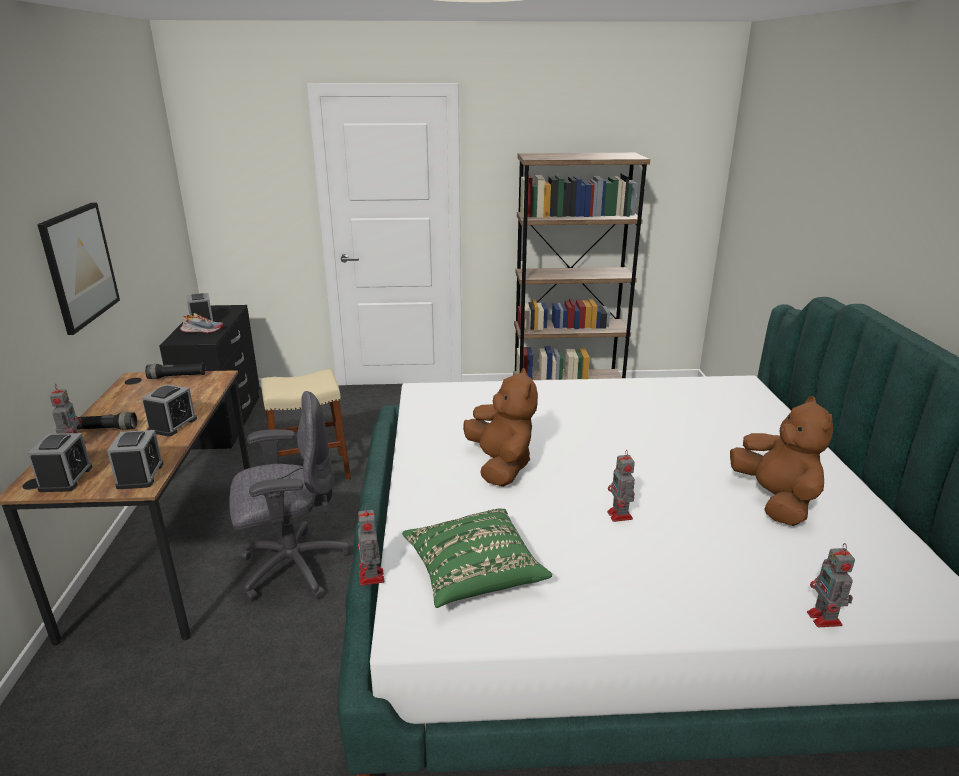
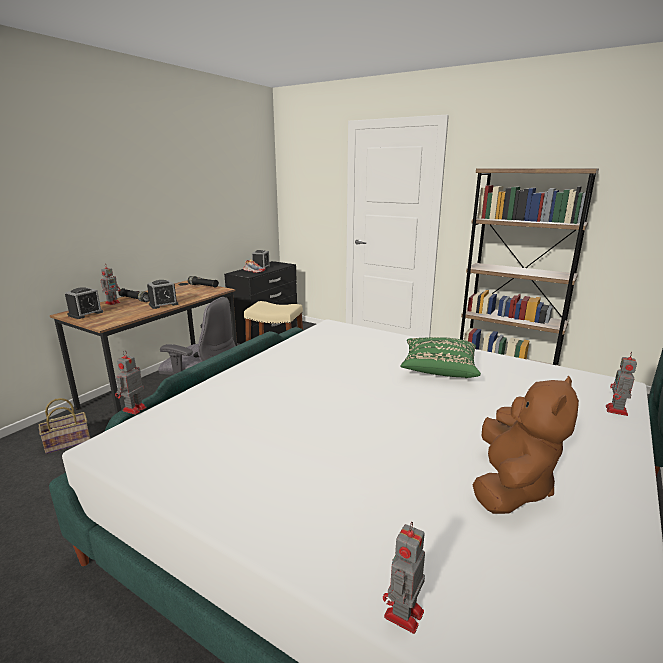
camera: 35 degrees right, 5 degrees down
picture [37,202,120,335] -> none
alarm clock [107,430,163,489] -> none
green pillow [402,508,552,608] -> green pillow moved to [400,337,481,378]
brown plush toy [463,368,538,487] -> none
toy robot [607,450,635,522] -> toy robot moved to [606,352,637,416]
none -> basket [39,398,90,454]

